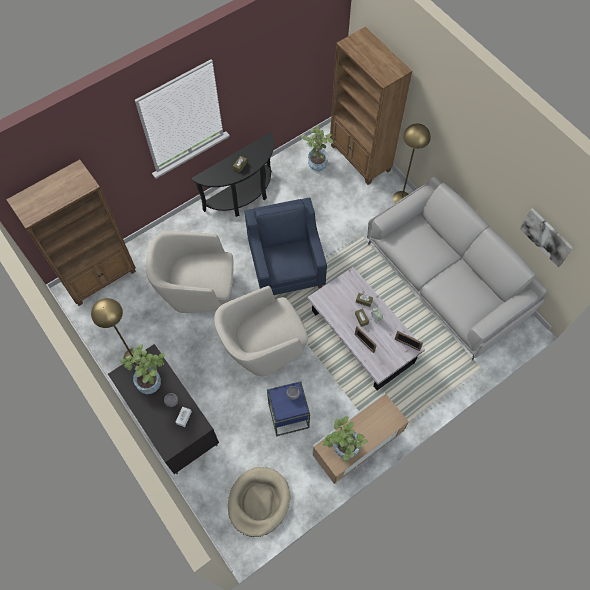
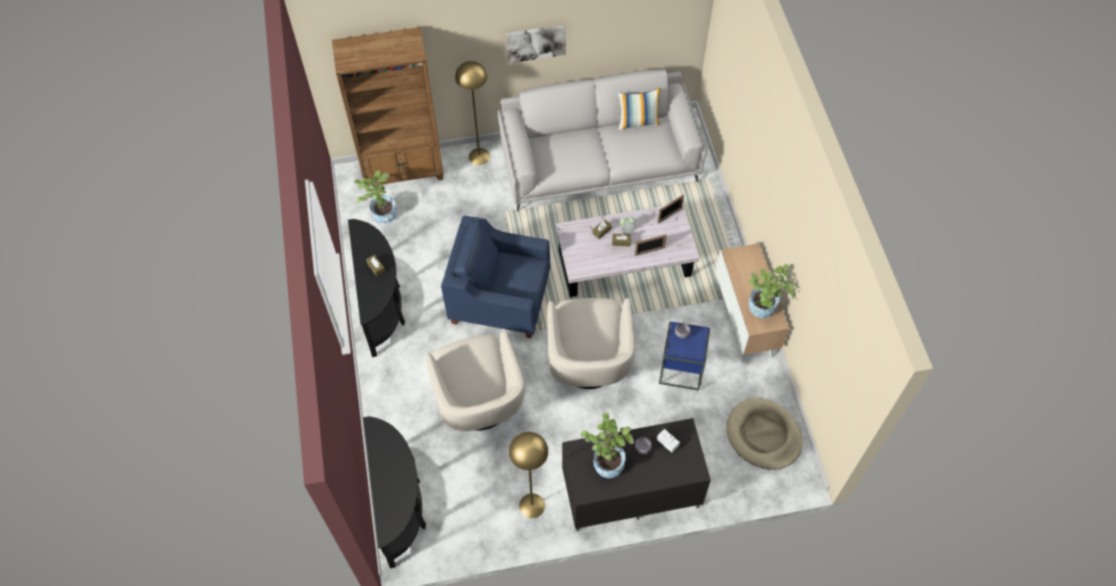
camera: 65 degrees left, 5 degrees down
brown bookcase [6,160,136,306] -> black console table [363,416,426,568]
beige armchair [146,231,234,313] -> beige armchair turned 45 degrees counterclockwise [426,330,525,431]
picture [520,208,574,267] -> picture moved to [506,24,566,63]
none -> pillow [618,88,661,130]

